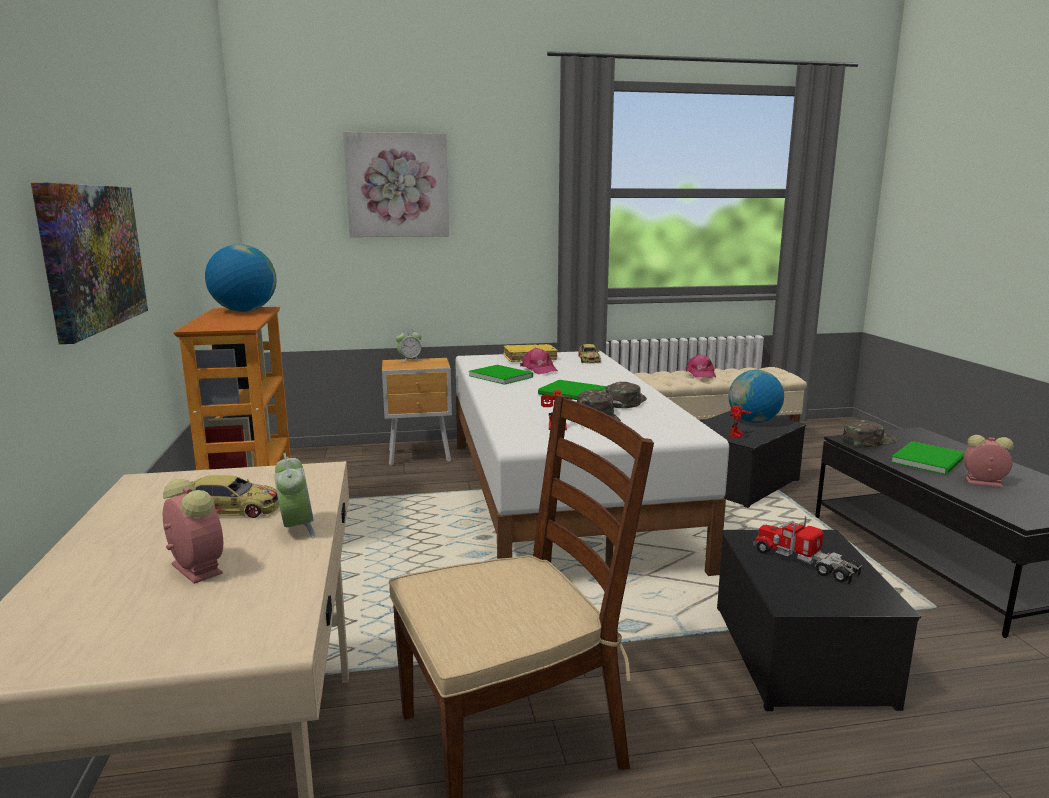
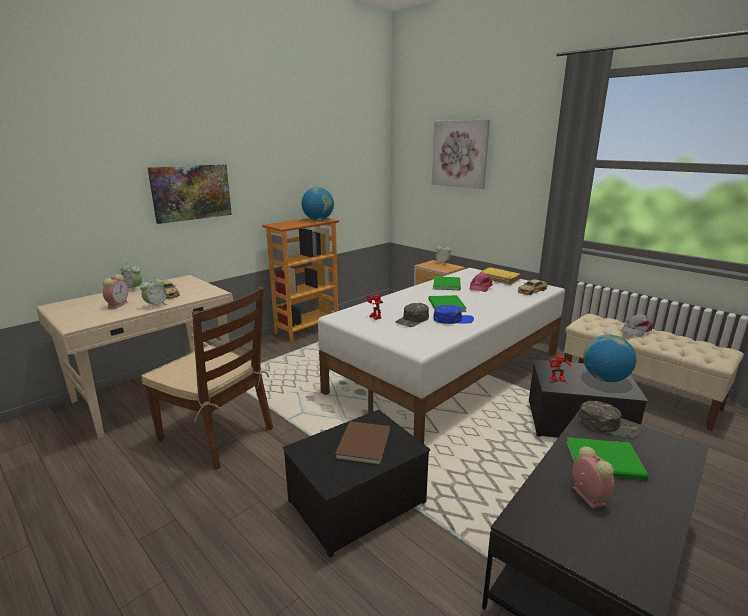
camera: 55 degrees right, 5 degrees up
green cap [605,382,647,408] -> blue cap [433,305,474,324]
pink cap [685,354,716,378] -> grey cap [621,314,652,337]
toy truck [753,517,862,585] -> brown book [334,421,390,465]
none -> alarm clock [121,262,142,292]

